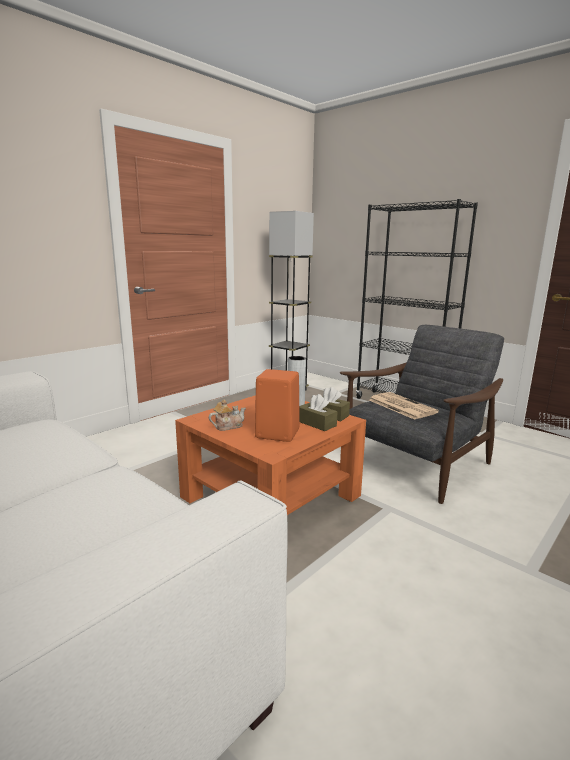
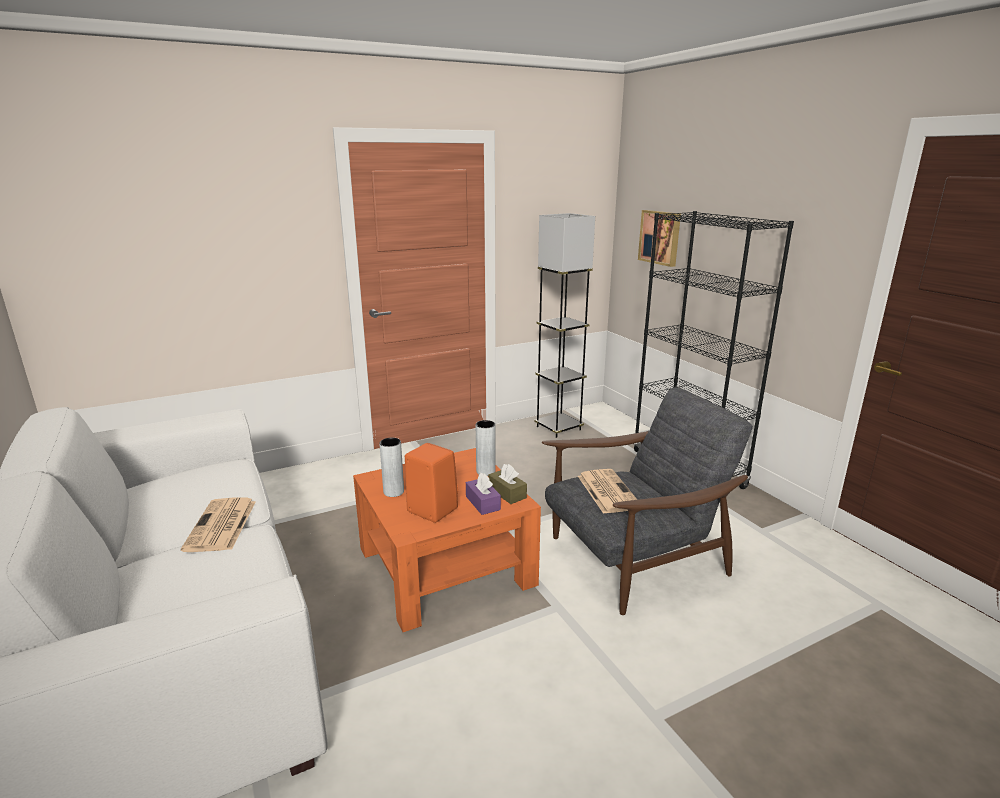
camera: 20 degrees right, 5 degrees up
teapot [209,400,246,431] -> grey vase [379,438,404,497]
brown tissue box [299,394,337,431] -> purple tissue box [466,473,501,515]
none -> newspaper [181,498,256,552]
none -> picture [638,210,681,267]

